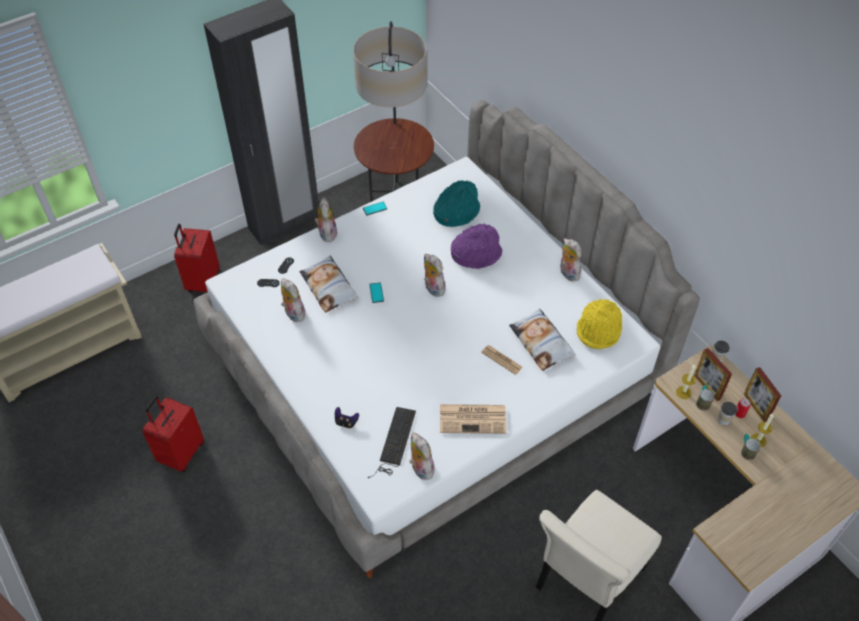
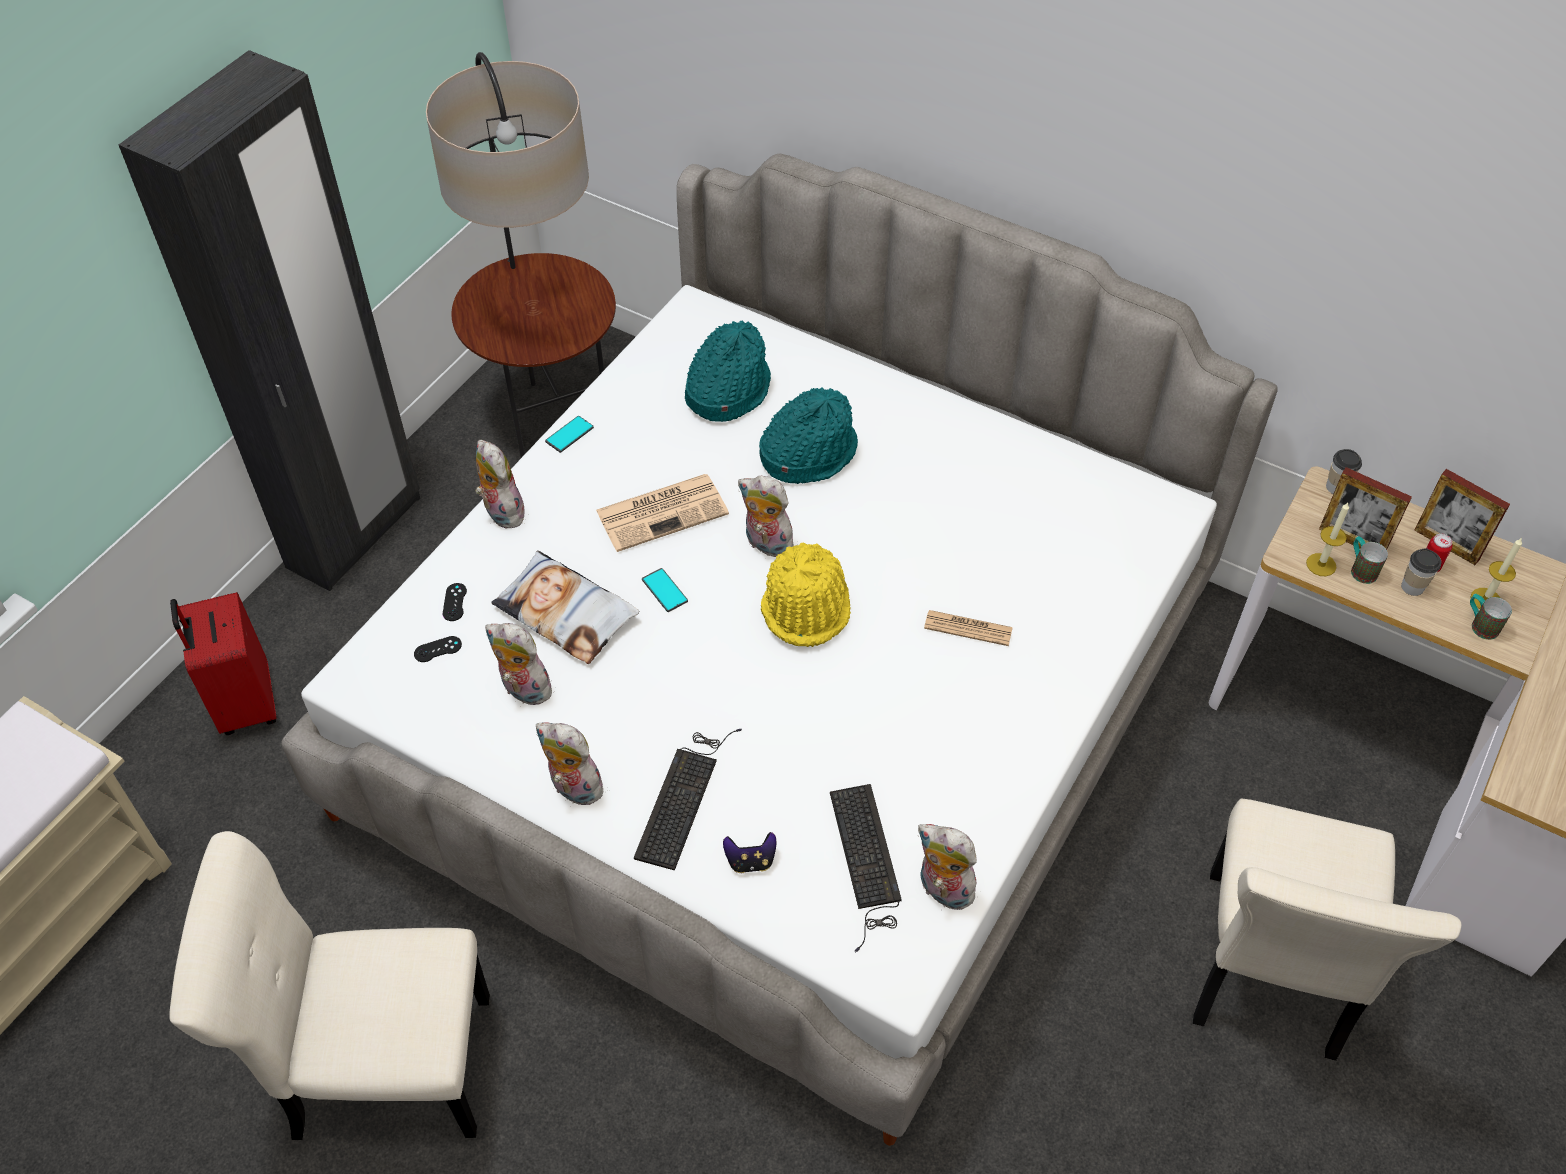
camera: 25 degrees left, 0 degrees up
red suitcase [142,396,204,472] -> beige chair [170,831,490,1140]
newspaper [440,404,506,434] -> newspaper moved to [596,474,729,552]
purple hat [451,223,502,269] -> turquoise hat [759,387,858,484]
pillow [509,308,576,371] -> none
plush toy [560,238,582,282] -> plush toy moved to [536,722,603,807]
yellow hat [577,299,622,349] -> yellow hat moved to [761,543,851,647]
none -> keyboard [634,729,742,871]

